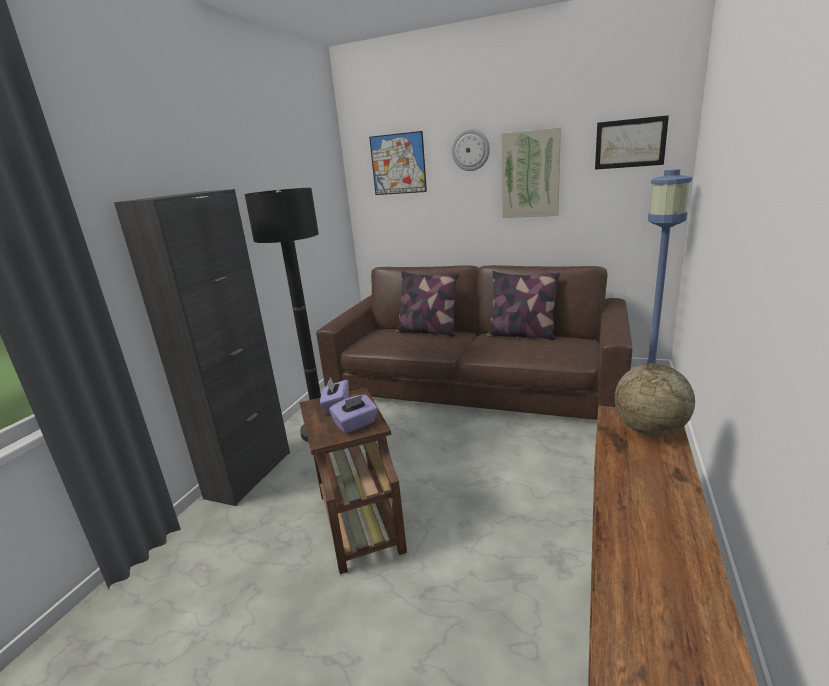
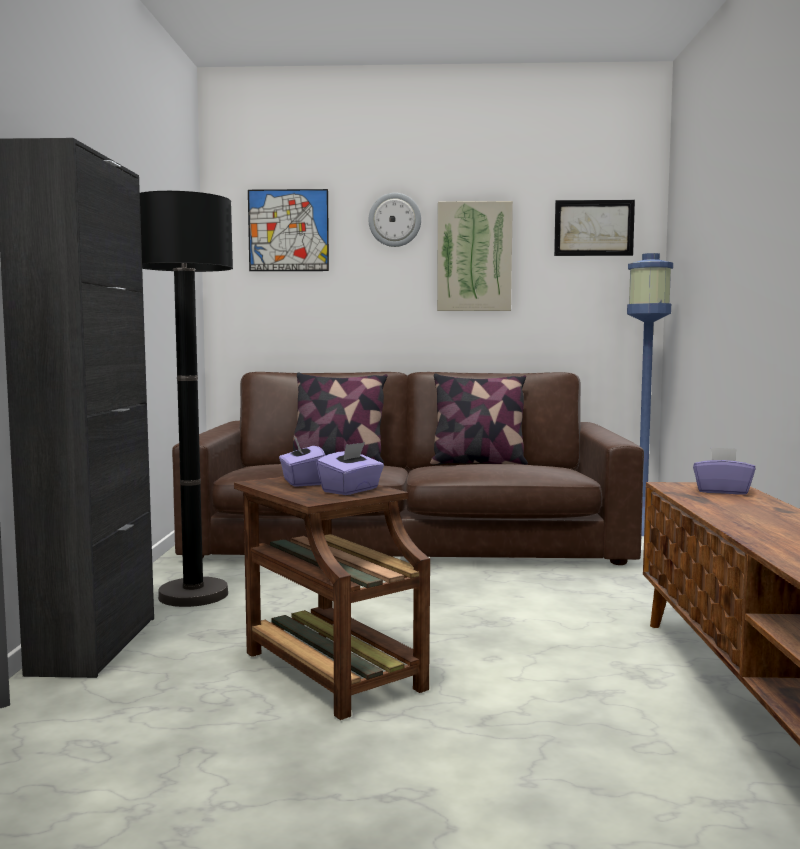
camera: 20 degrees left, 15 degrees down
globe [615,364,695,436] -> purple tissue box [693,447,755,495]

